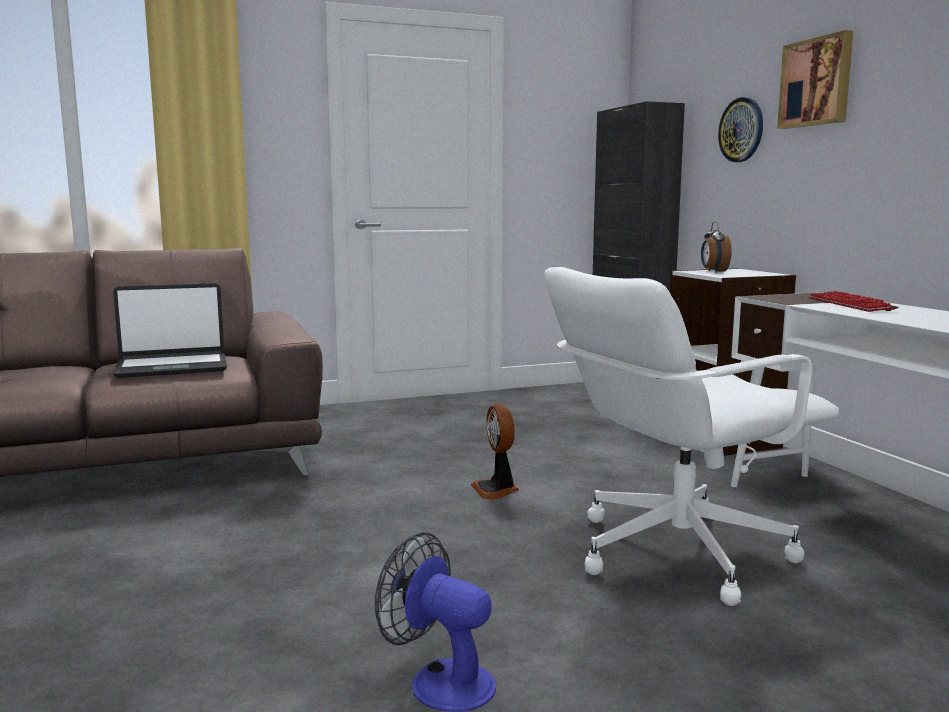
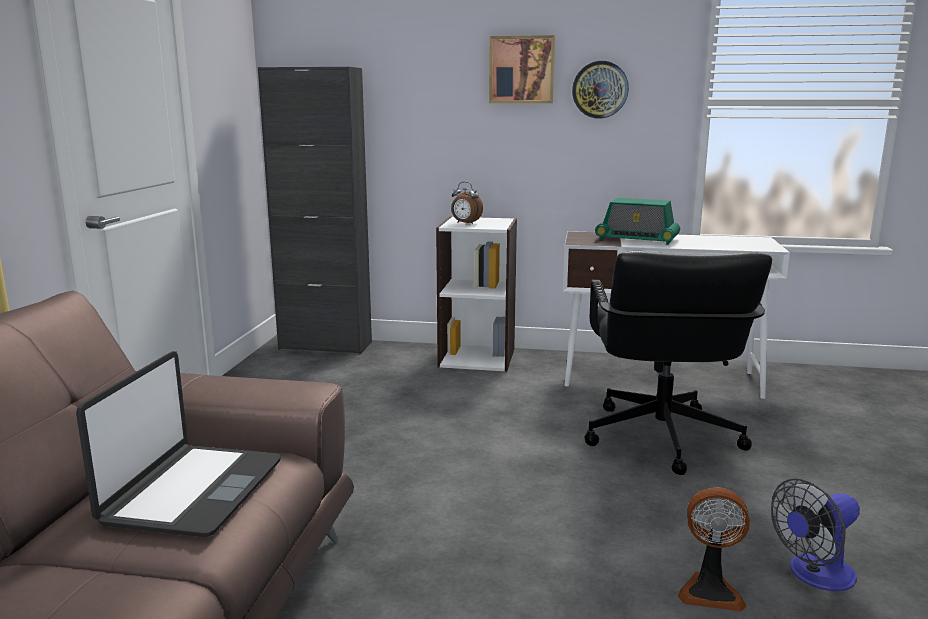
camera: 60 degrees left, 5 degrees up
fan [471,404,519,500] -> fan moved to [678,487,750,612]
white office chair [545,267,840,606] -> black office chair [584,251,772,475]
wall clock [718,97,763,162] -> wall clock moved to [572,61,629,119]
keyboard [809,291,898,312] -> radio [595,198,680,245]

